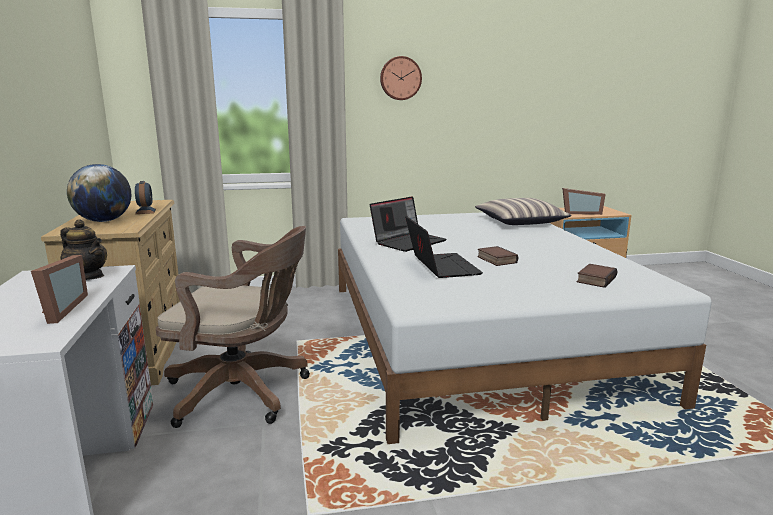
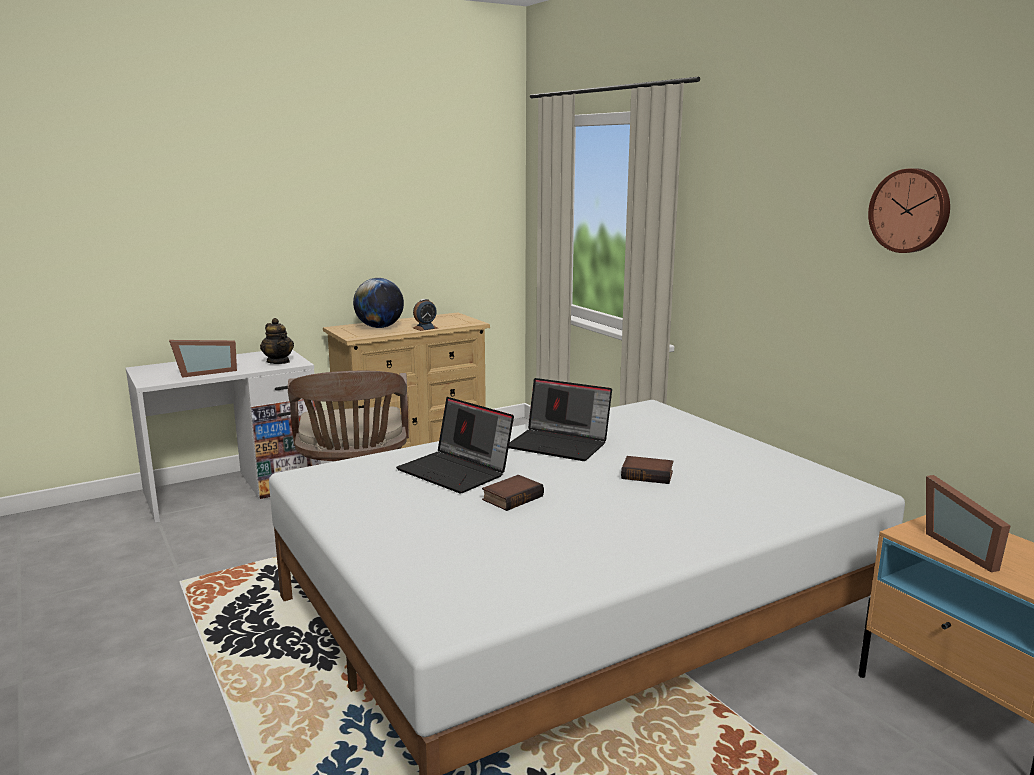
camera: 70 degrees right, 0 degrees up
teapot [60,220,107,280] -> teapot turned 45 degrees counterclockwise [260,318,294,364]
wall clock [380,56,422,100] -> wall clock moved to [868,168,950,253]
laptop [405,216,483,278] -> laptop turned 75 degrees clockwise [396,397,514,493]
pillow [475,198,572,225] -> none
book [577,264,617,288] -> book moved to [621,456,673,484]

